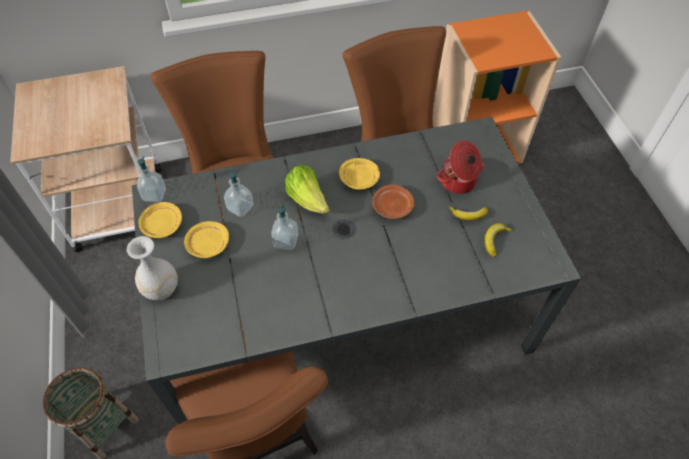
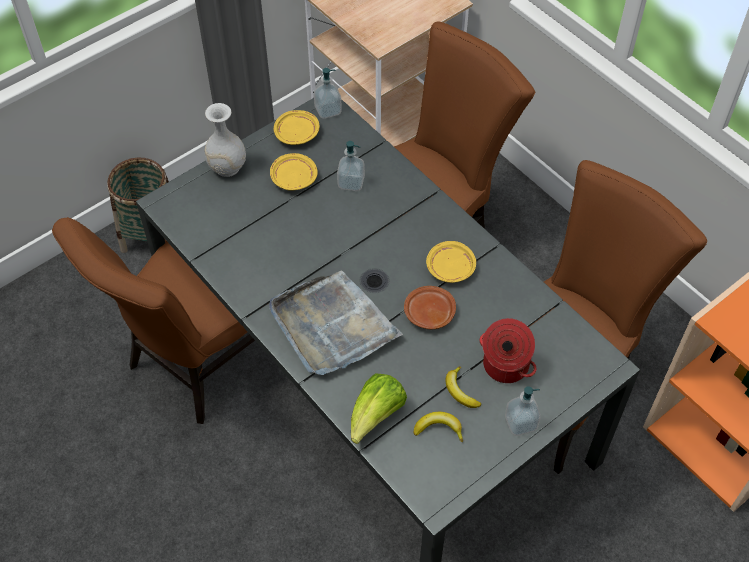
camera: 65 degrees right, 0 degrees up
soap dispenser [271,203,298,250] -> soap dispenser moved to [505,386,541,436]
lettuce [285,165,330,214] -> lettuce moved to [351,374,407,444]
none -> grey tray [269,270,403,375]

